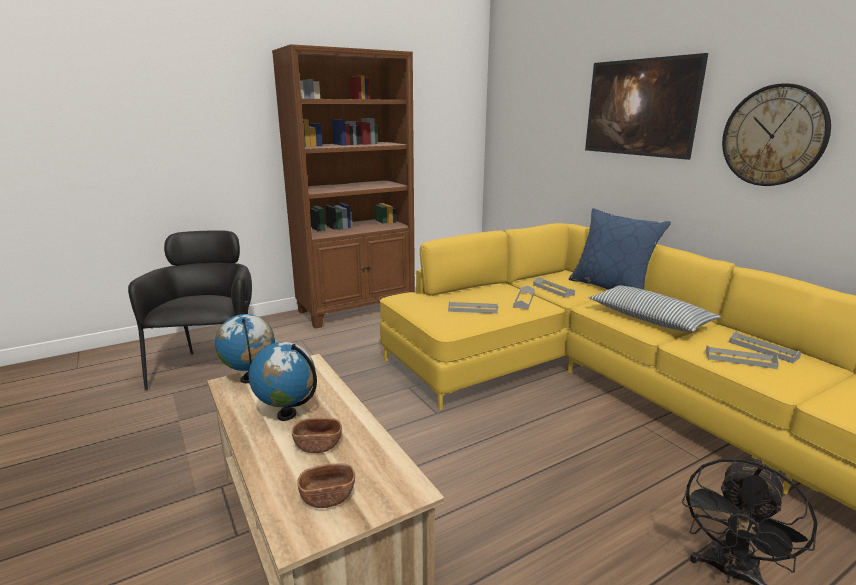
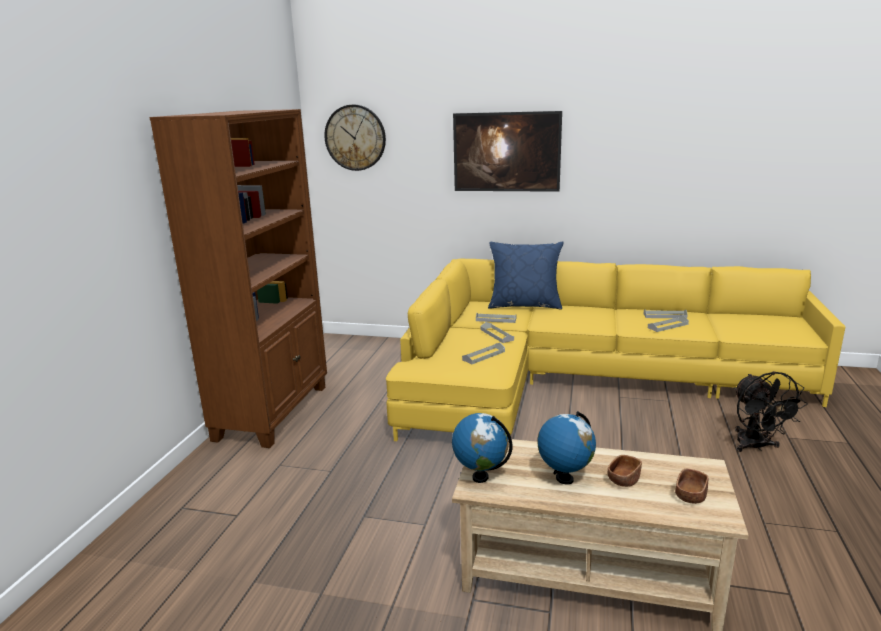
camera: 45 degrees left, 0 degrees up
black armchair [128,230,252,391] -> none
pillow [588,285,721,332] -> none
wall clock [722,83,831,186] -> wall clock moved to [324,105,386,171]

